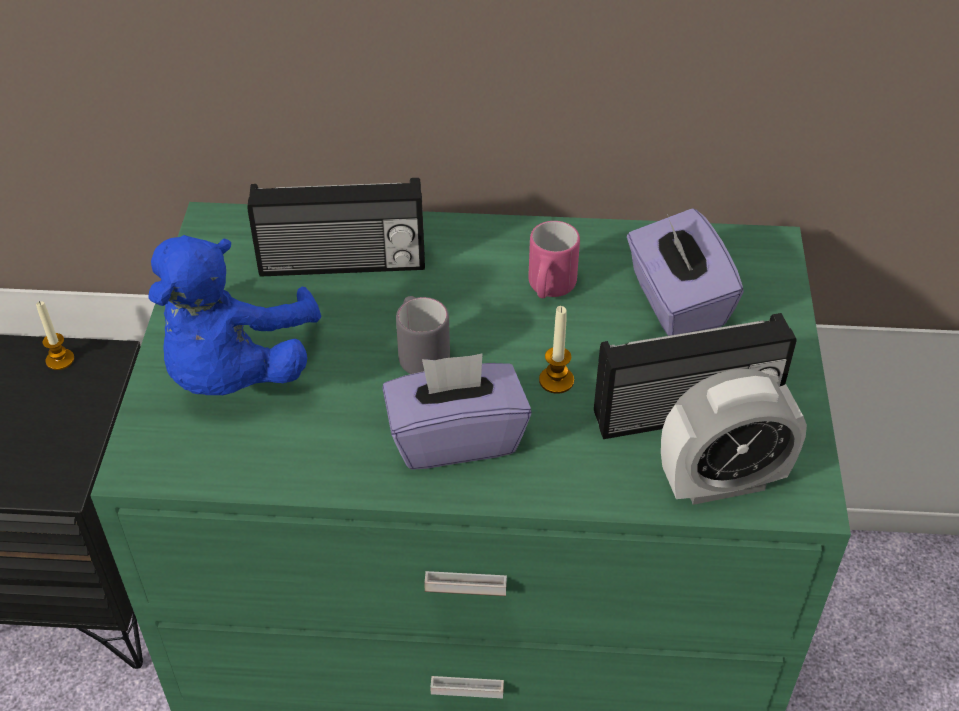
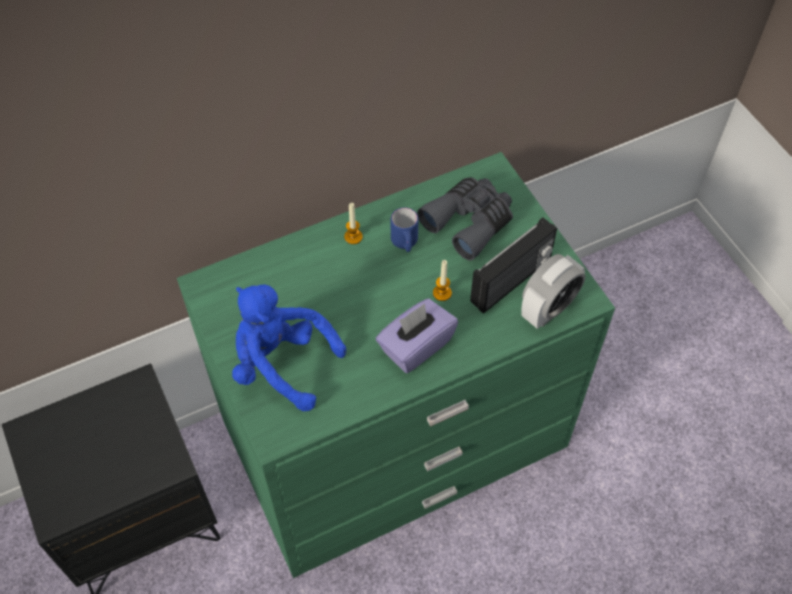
camera: 30 degrees left, 10 degrees up
candle [36,301,74,370] -> candle moved to [344,203,363,244]
blue plush toy [148,235,321,395] -> blue plush toy turned 135 degrees clockwise [232,284,346,411]
radio [247,178,425,277] -> none
grey mug [396,296,450,374] -> none
pink mug [528,221,580,298] -> blue mug [391,207,419,252]
purple tissue box [627,208,744,336] -> grey binoculars [417,177,513,261]

